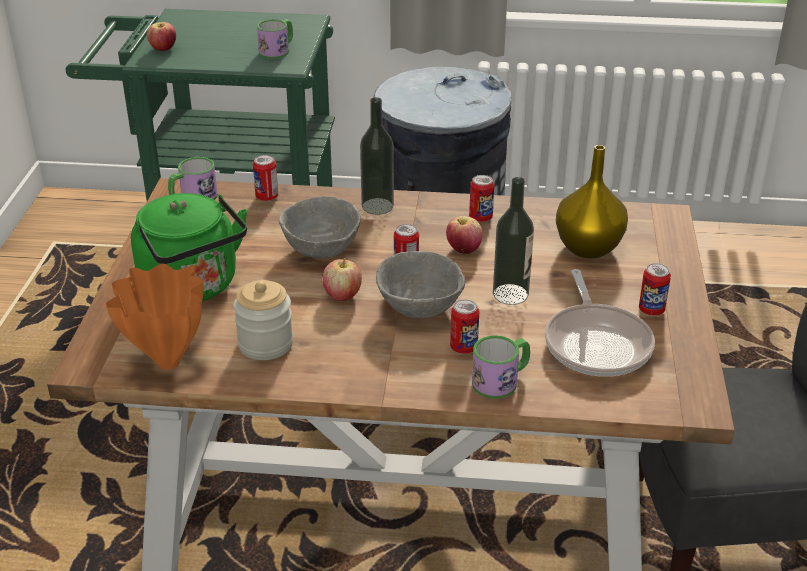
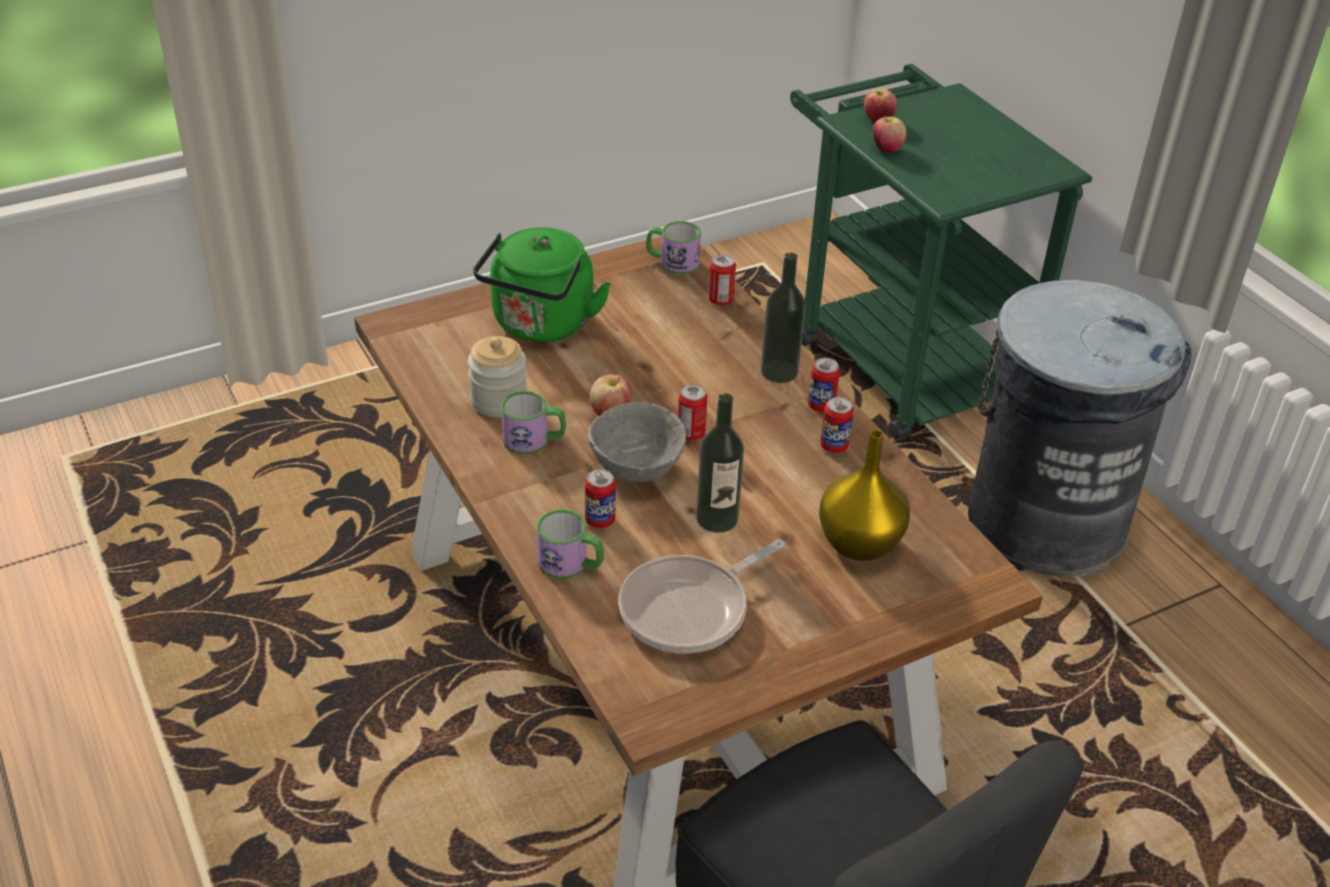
camera: 55 degrees right, 5 degrees up
orange vase [106,264,204,370] -> none
mug [257,19,293,59] -> mug moved to [501,391,566,454]
grey bowl [279,196,361,258] -> none
apple [446,216,483,254] -> apple moved to [873,115,907,153]
can [639,263,671,316] -> can moved to [808,358,840,412]

